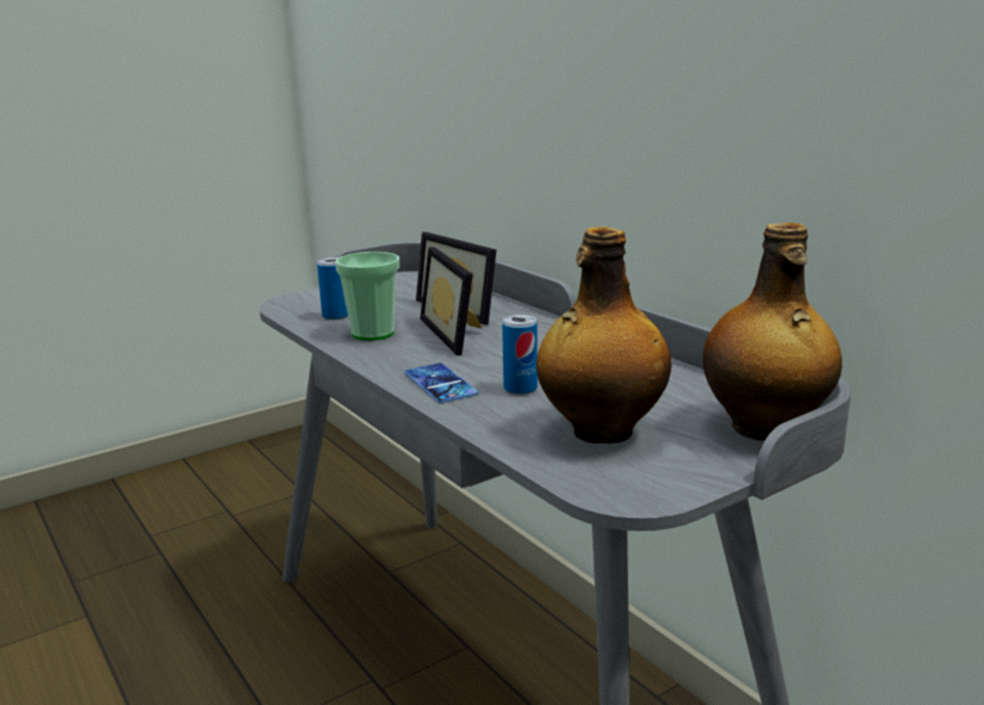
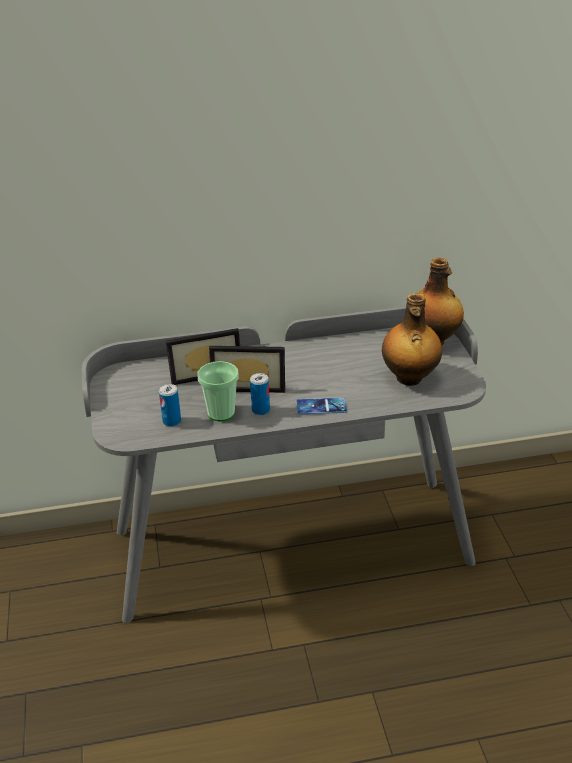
camera: 65 degrees left, 15 degrees up
can [502,314,538,395] -> can moved to [250,373,270,415]

